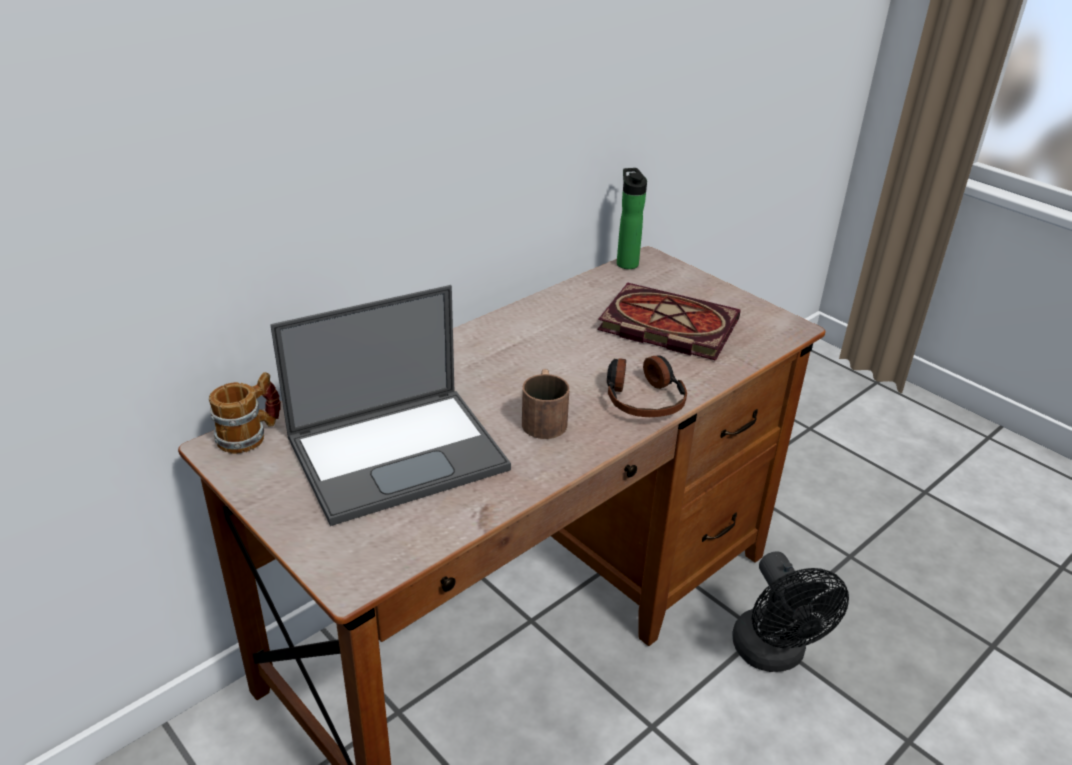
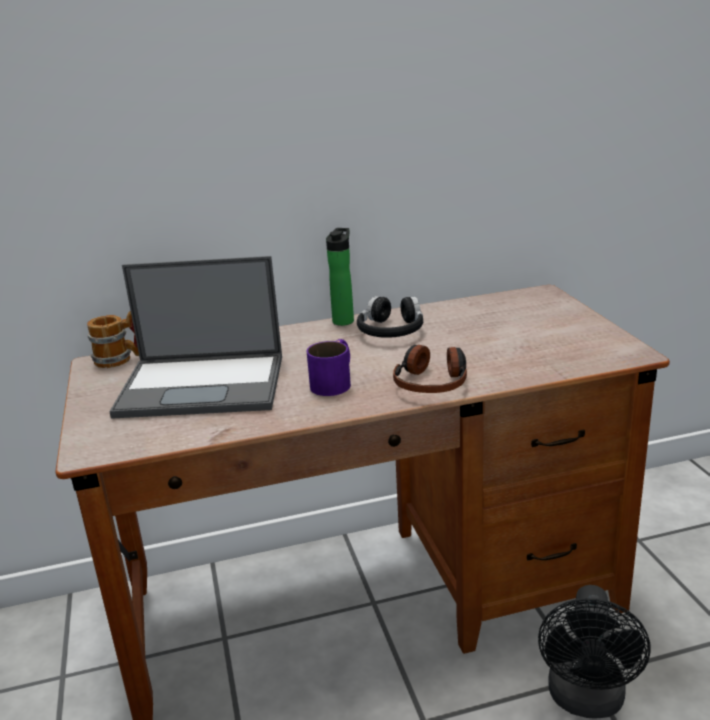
camera: 30 degrees right, 10 degrees down
brown mug [522,369,569,439] -> purple mug [307,339,351,396]
book [598,283,740,361] -> none
bottle [617,168,647,269] -> bottle moved to [326,228,354,326]
none -> black headphones [357,296,423,338]

